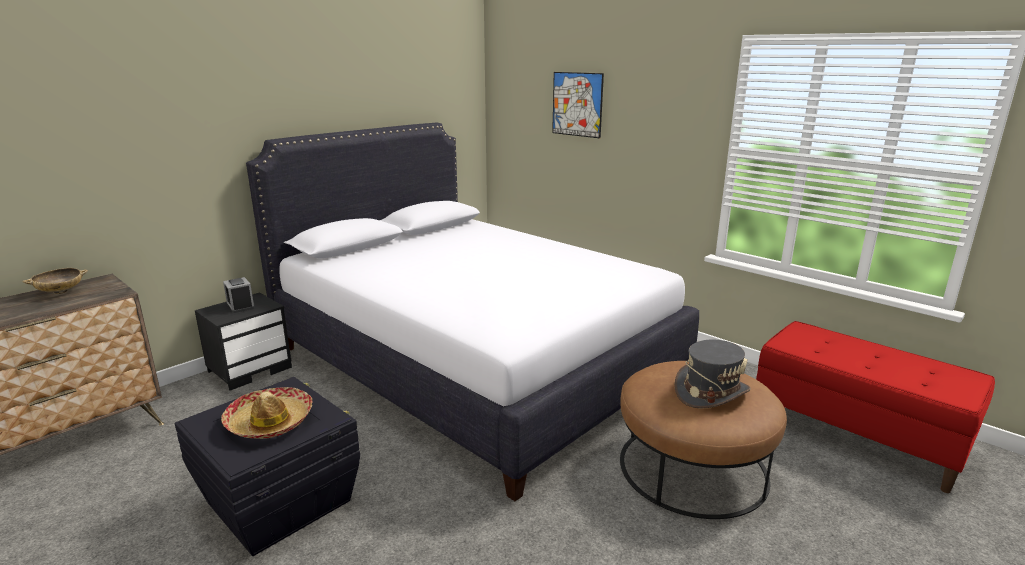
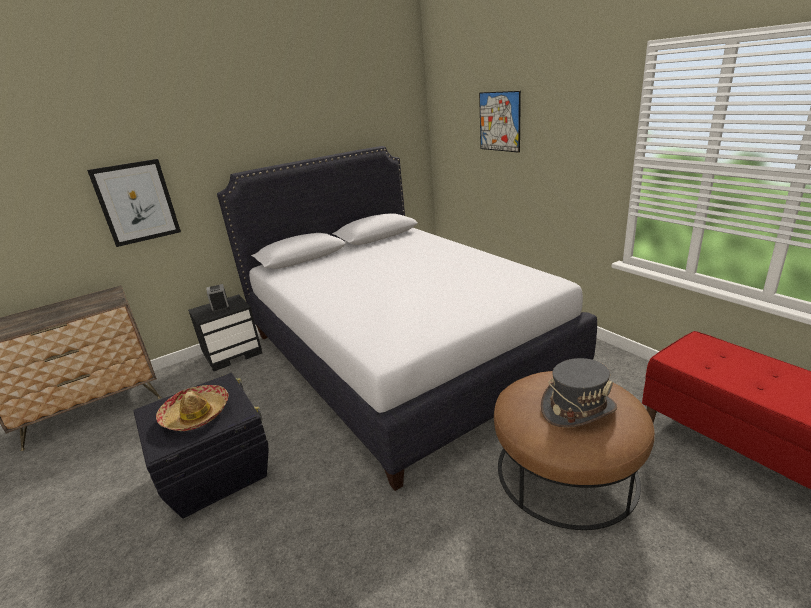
camera: 15 degrees right, 5 degrees up
beige bowl [23,268,88,294] -> none
none -> picture [87,159,181,247]

